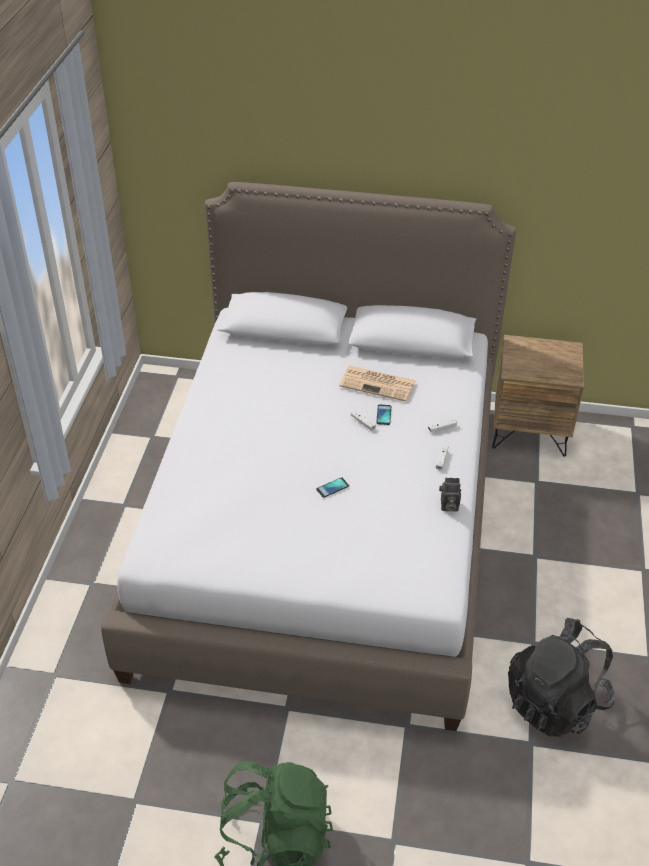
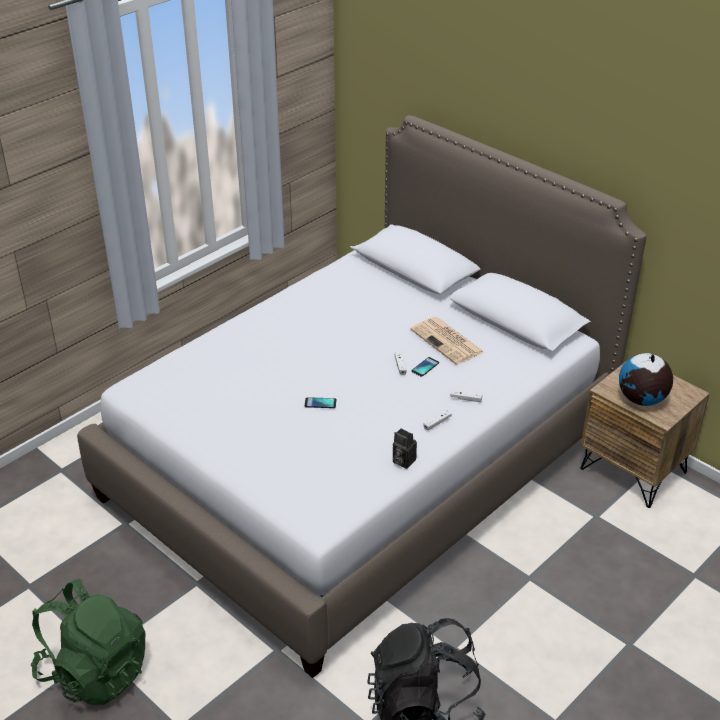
camera: 35 degrees right, 5 degrees down
none -> globe [619,353,673,406]

